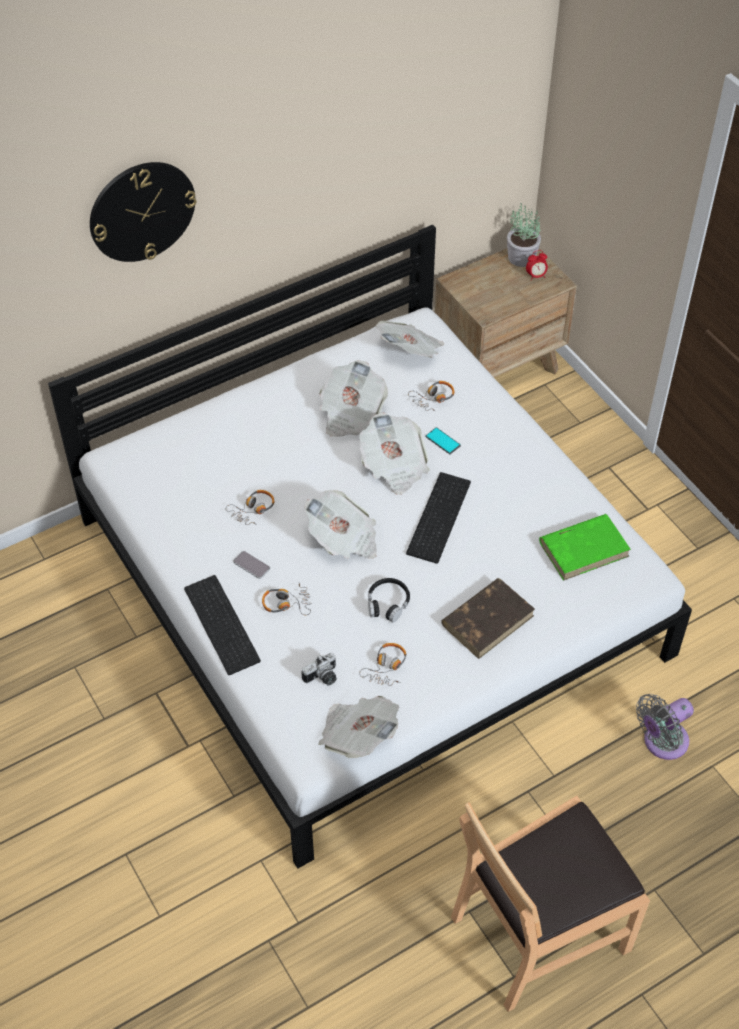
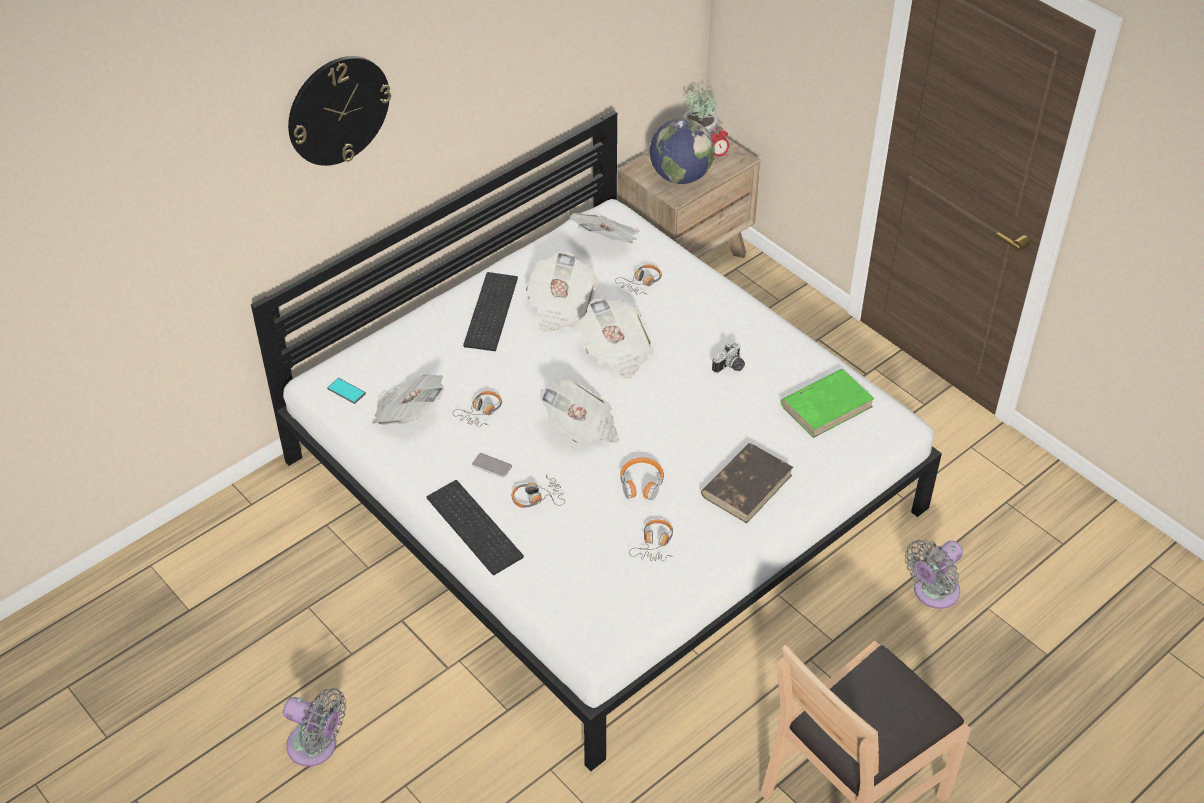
camera: 10 degrees left, 5 degrees down
camera [301,652,337,685] -> camera moved to [712,342,745,373]
newspaper [318,696,399,758] -> newspaper moved to [372,374,444,425]
black headphones [368,578,410,622] -> orange headphones [620,457,664,501]
keyboard [406,472,471,564] -> keyboard moved to [463,272,518,351]
phone [426,427,461,454] -> phone moved to [327,378,366,404]
none -> grey fan [283,688,346,767]
none -> globe [650,118,714,184]

